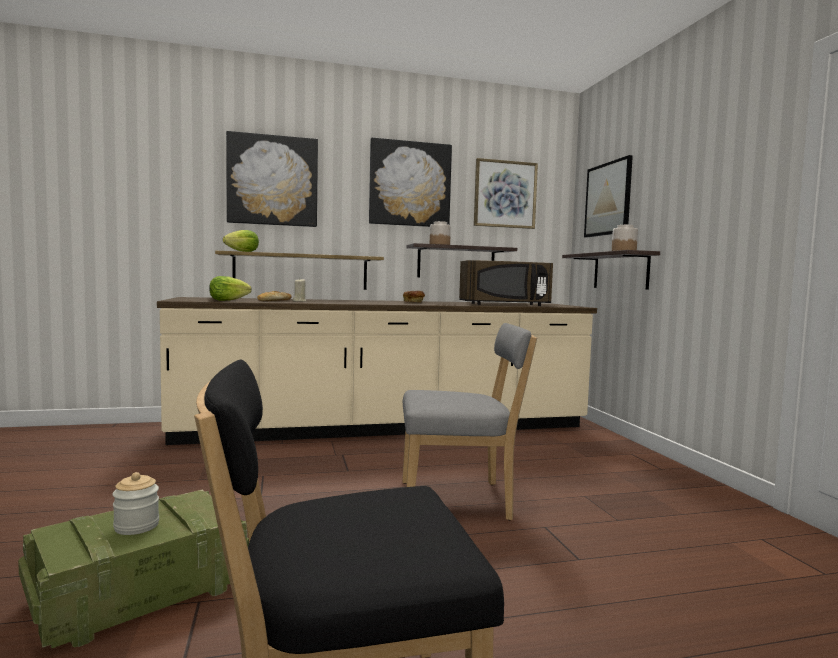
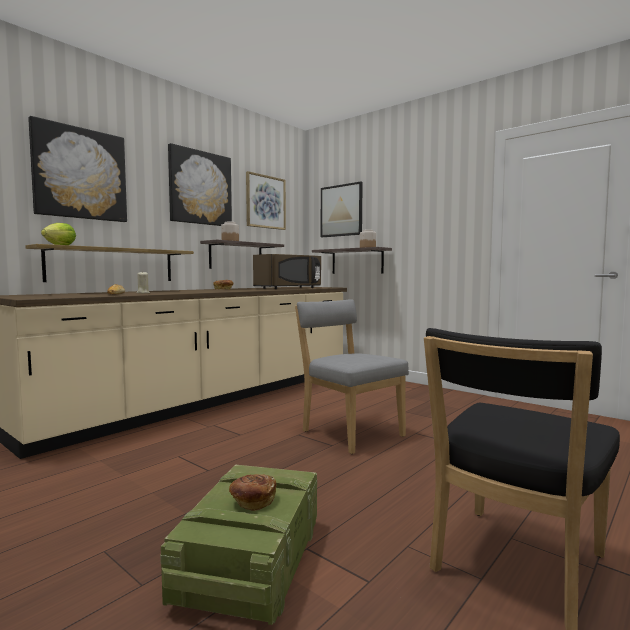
camera: 35 degrees left, 0 degrees up
jar [113,472,159,535] -> bread [229,474,277,511]
lettuce [209,276,252,301] -> none
grey chair [402,323,537,520] -> grey chair turned 90 degrees counterclockwise [295,299,409,454]

